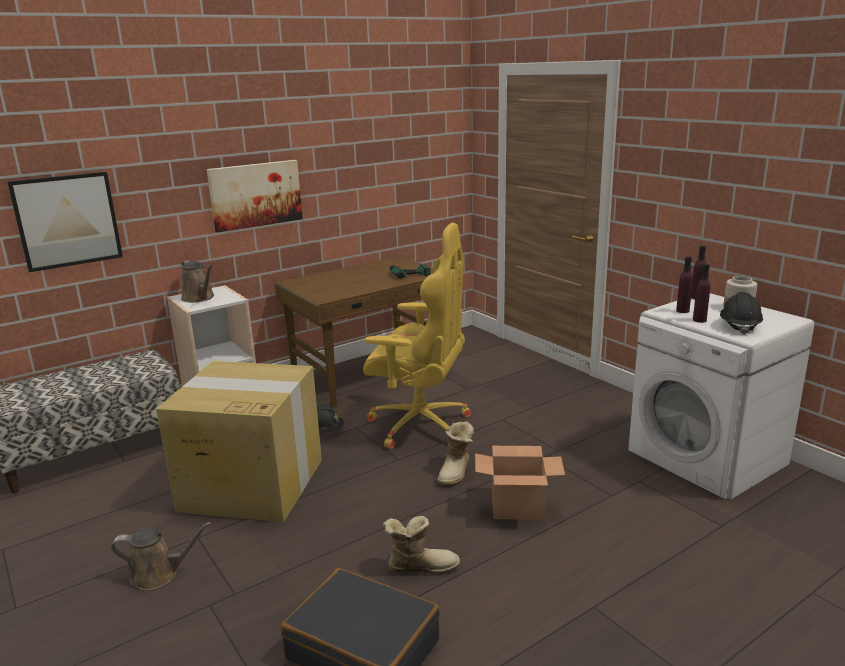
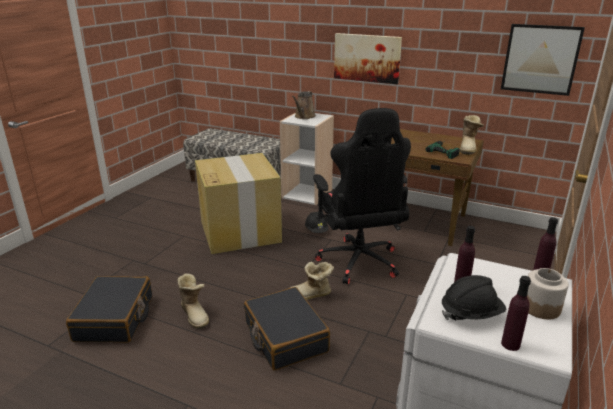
camera: 60 degrees right, 5 degrees up
picture [7,172,123,272] -> picture moved to [501,24,585,96]
brown watering can [111,522,211,590] -> none
yellow office chair [363,222,472,449] -> black office chair [313,108,411,284]
cardboard box [475,446,565,520] -> black suitcase [244,287,330,371]
purple bottle [676,256,693,313] -> purple bottle moved to [501,276,531,351]
none -> boot [460,115,484,155]

